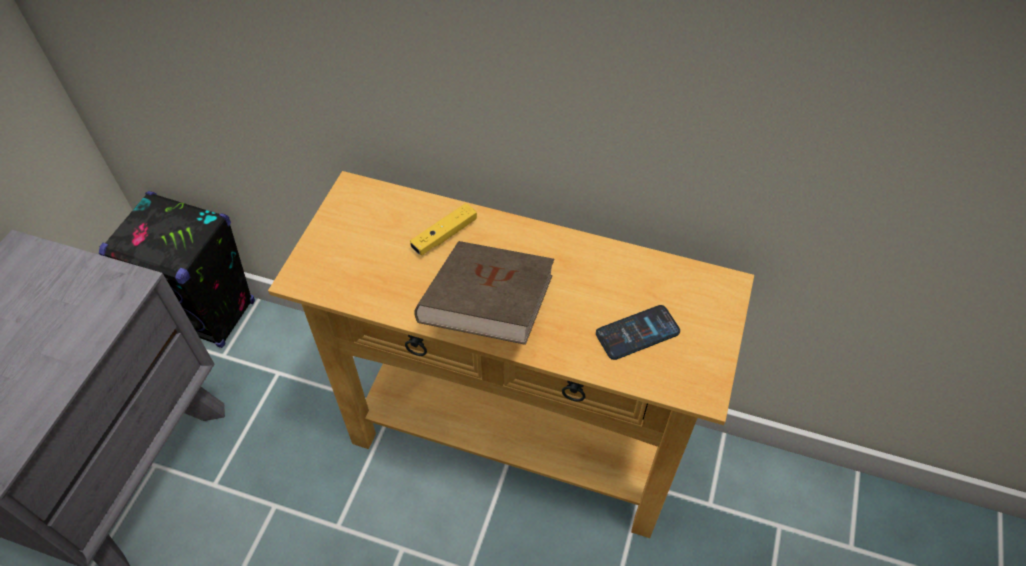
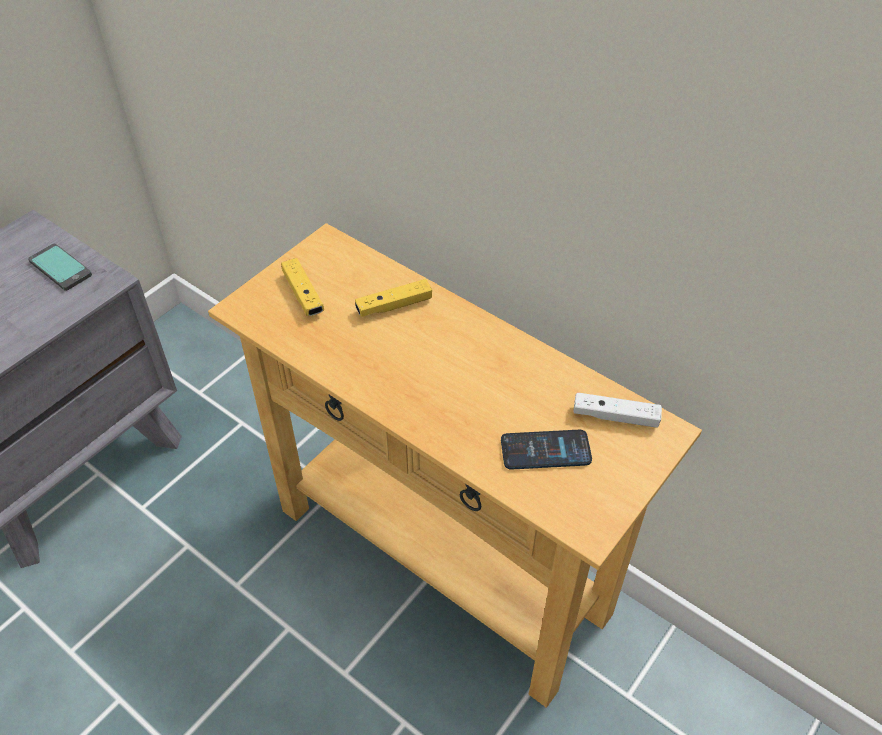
camera: 20 degrees right, 5 degrees down
black speaker [99,191,255,348] -> none
brown book [414,241,554,345] -> none
none -> phone [28,244,92,291]
none -> yellow game controller [281,258,324,316]
none -> white game controller [573,392,662,428]

